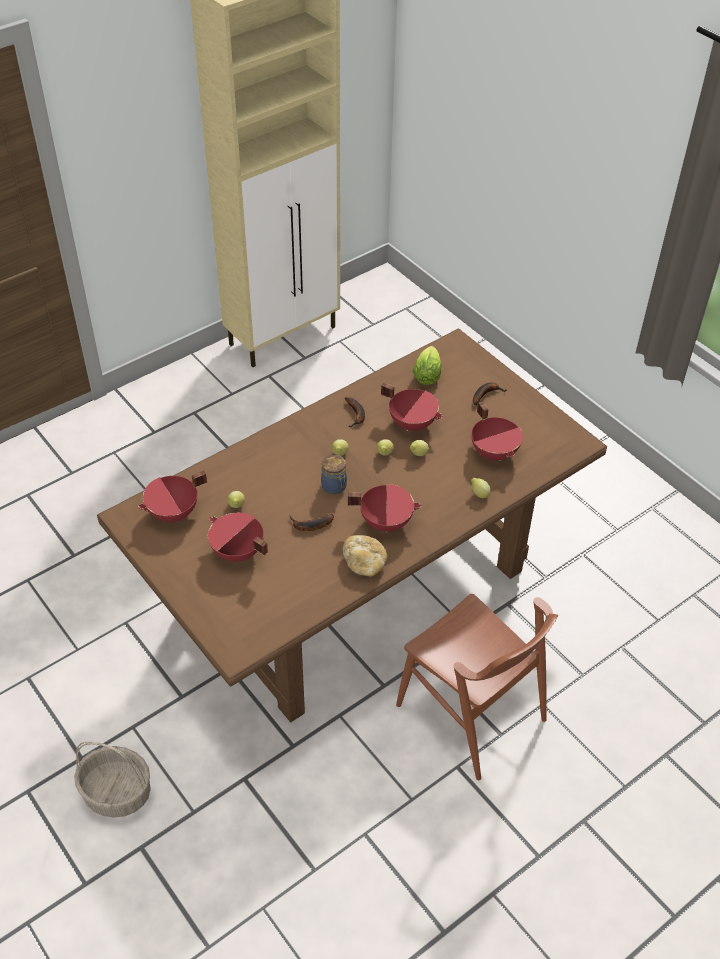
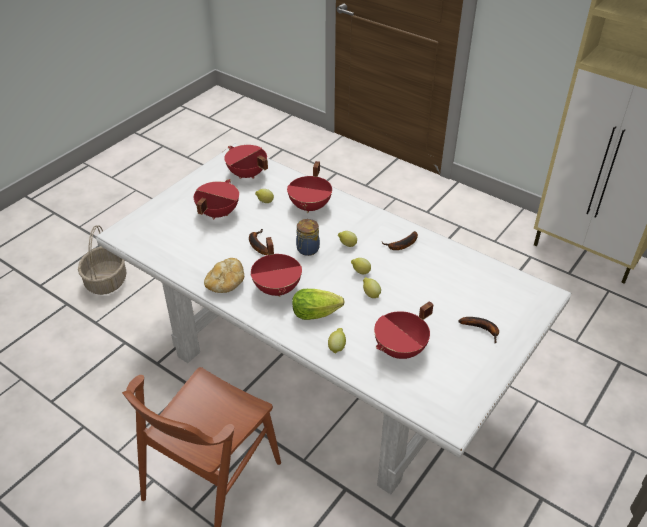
camera: 75 degrees right, 5 degrees down
brown dining table [97,328,607,722] -> white dining table [96,144,571,494]
red cooking pot [381,383,443,431] -> red cooking pot moved to [287,161,332,213]
lettuce [412,346,441,385] -> lettuce moved to [292,289,345,320]

